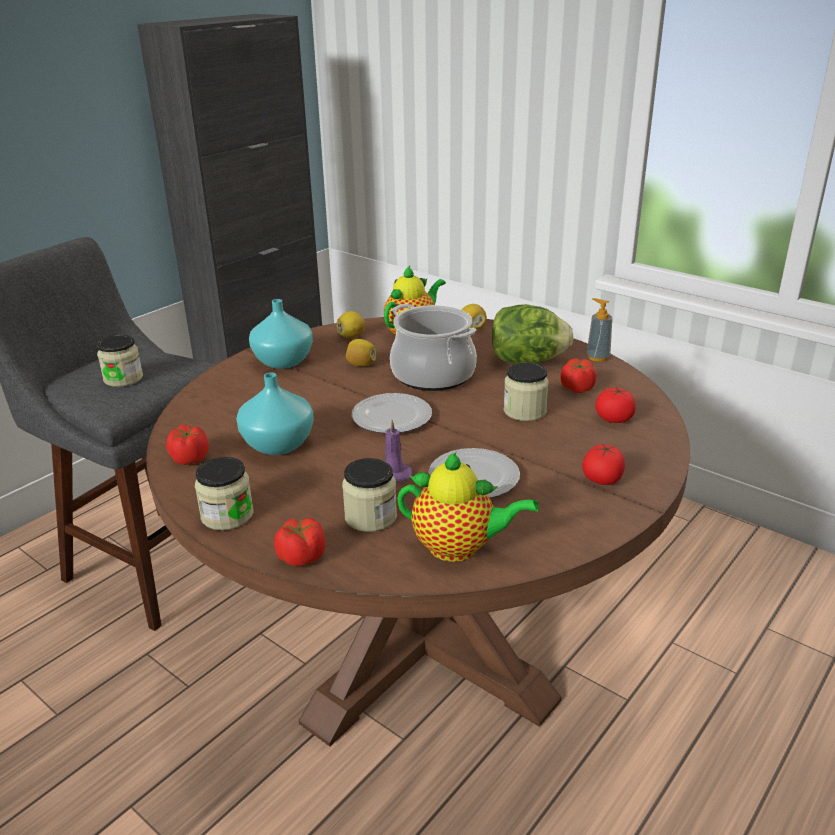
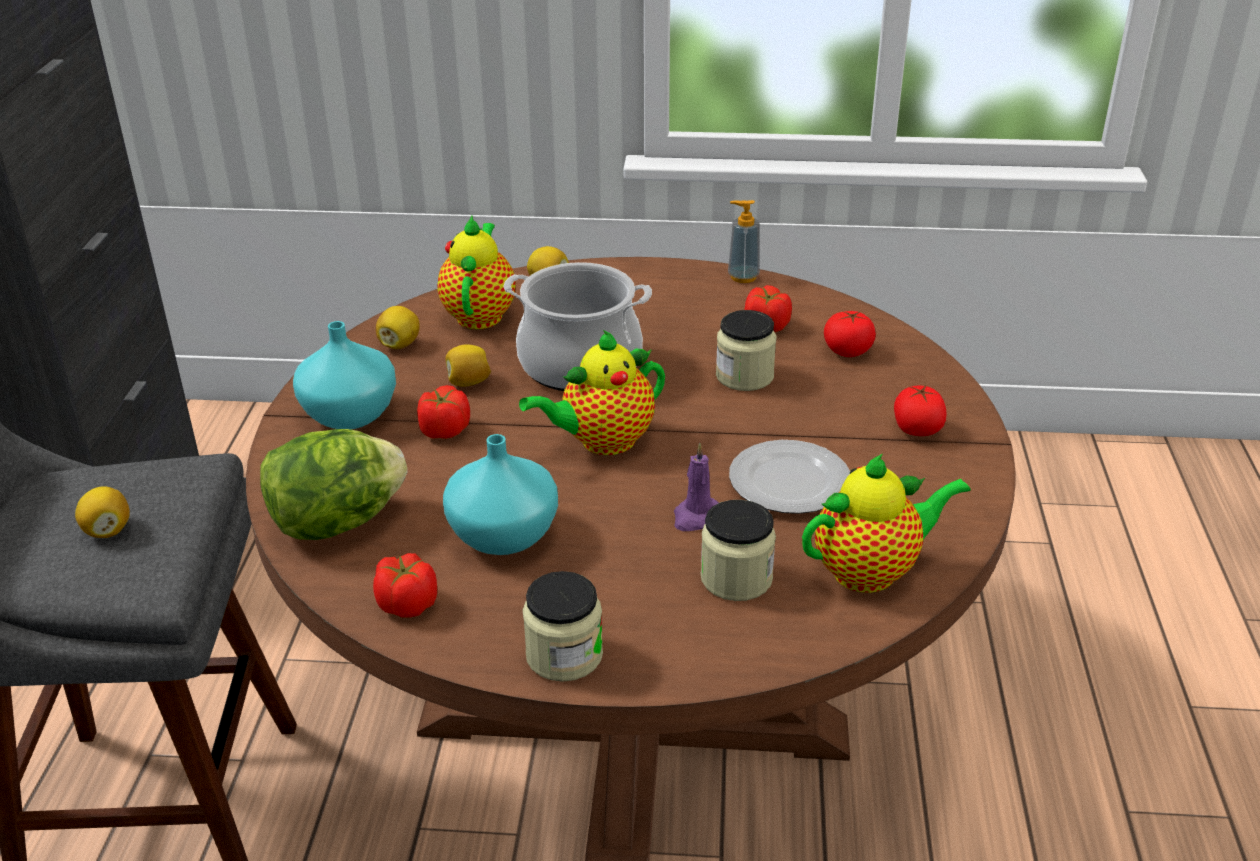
camera: 35 degrees left, 5 degrees up
jar [97,335,143,387] -> lemon [75,486,130,538]
tomato [274,518,325,566] -> tomato moved to [417,385,470,439]
plate [352,393,432,434] -> teapot [519,330,665,455]
lettuce [492,304,574,364] -> lettuce moved to [260,429,407,540]

